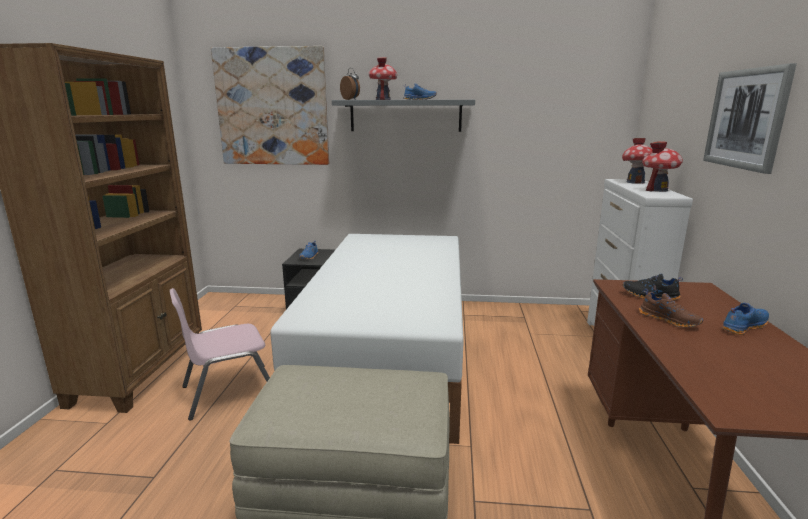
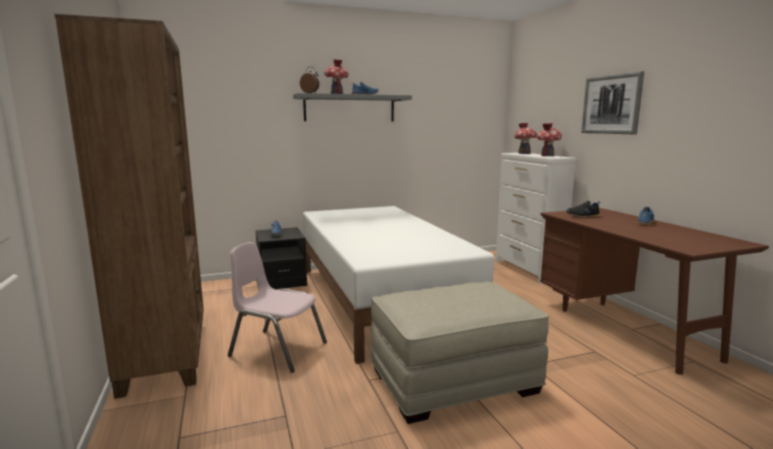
camera: 25 degrees left, 5 degrees down
pink chair [170,288,270,421] -> pink chair turned 75 degrees clockwise [228,242,327,373]
picture [211,46,330,165] -> none
brown shoe [639,289,703,328] -> none

